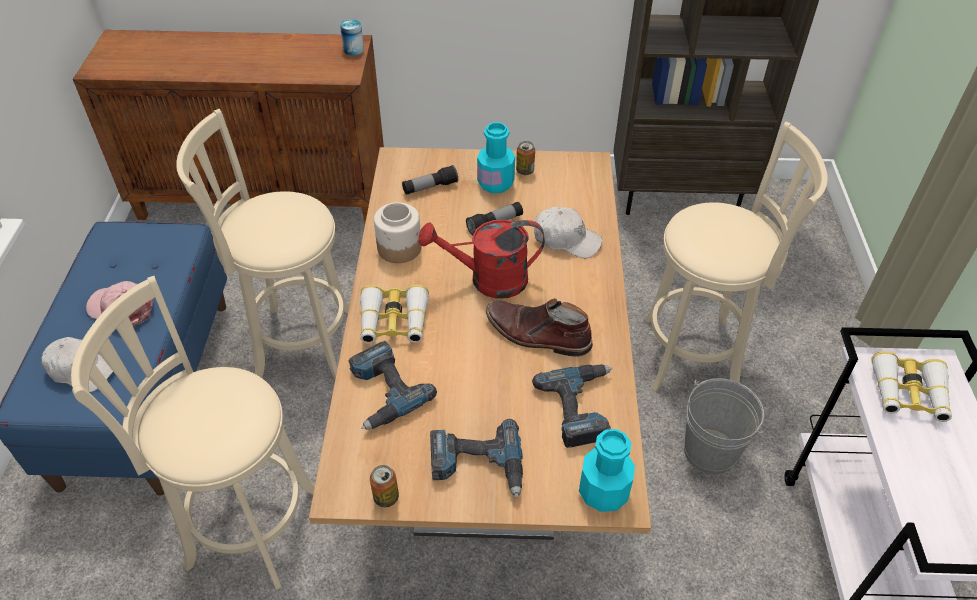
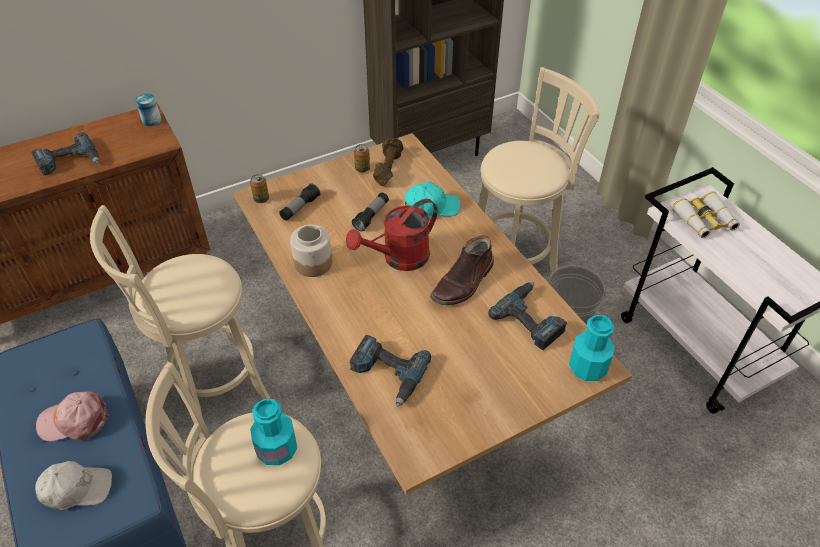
camera: 30 degrees left, 0 degrees up
binoculars [360,285,429,344] -> none
can [370,465,399,507] -> can moved to [250,174,269,203]
power drill [430,419,523,498] -> power drill moved to [31,132,100,176]
turquoise bottle [477,122,515,193] -> turquoise bottle moved to [250,399,297,465]
brown boot [486,298,593,357] -> brown boot turned 45 degrees counterclockwise [430,235,494,305]
white cap [534,207,603,258] -> turquoise cap [404,182,461,218]
none -> brown dumbbell [373,138,403,186]

